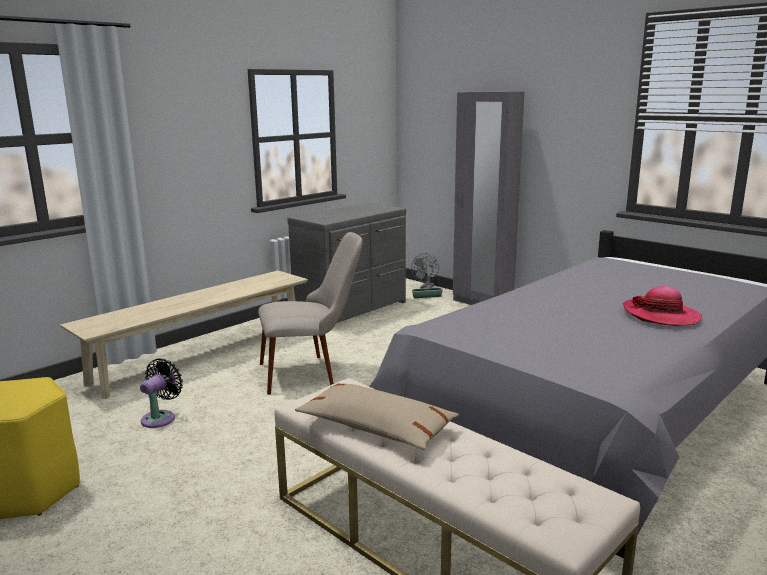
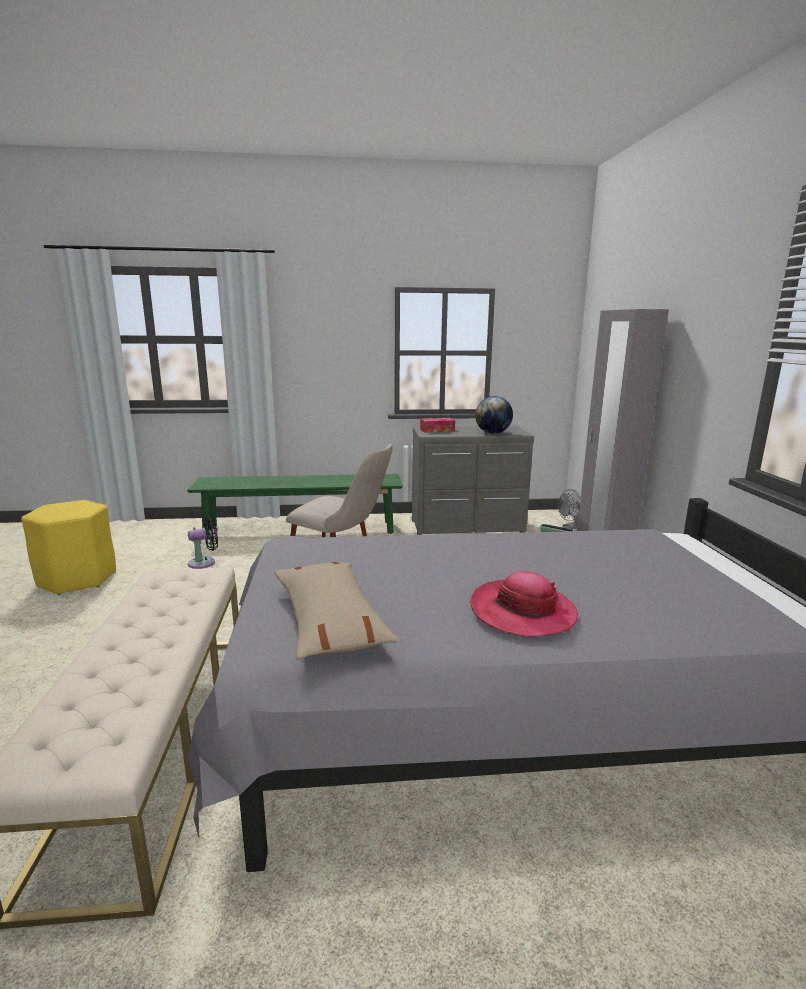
camera: 40 degrees right, 0 degrees up
beige bench [60,270,308,399] -> green bench [187,474,403,538]
beige pillow [295,383,459,450] -> beige pillow moved to [274,562,399,660]
none -> tissue box [420,418,455,432]
none -> globe [475,396,513,434]

